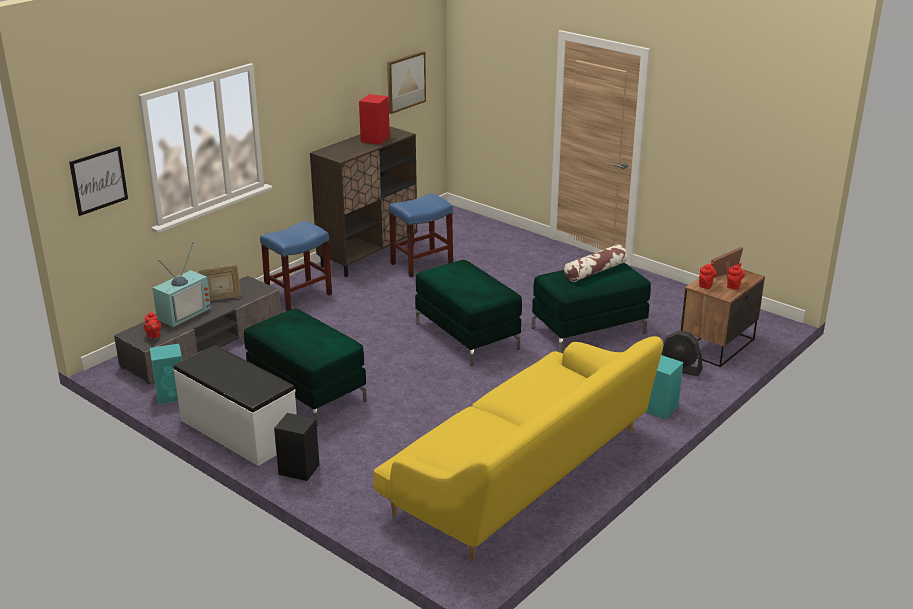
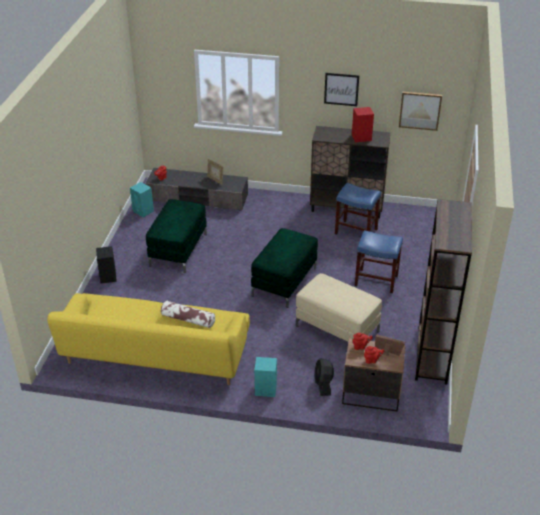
camera: 60 degrees right, 10 degrees up
picture [69,146,128,216] -> picture moved to [324,73,359,106]
television [152,241,211,327] -> none
white bench [174,345,297,466] -> none
blue stool [260,221,332,311] -> blue stool moved to [354,230,403,294]
green ottoman [531,263,651,353] -> beige ottoman [296,273,382,342]
pillow [564,244,627,282] -> pillow moved to [161,301,215,328]
none -> brown bookcase [415,199,472,384]

